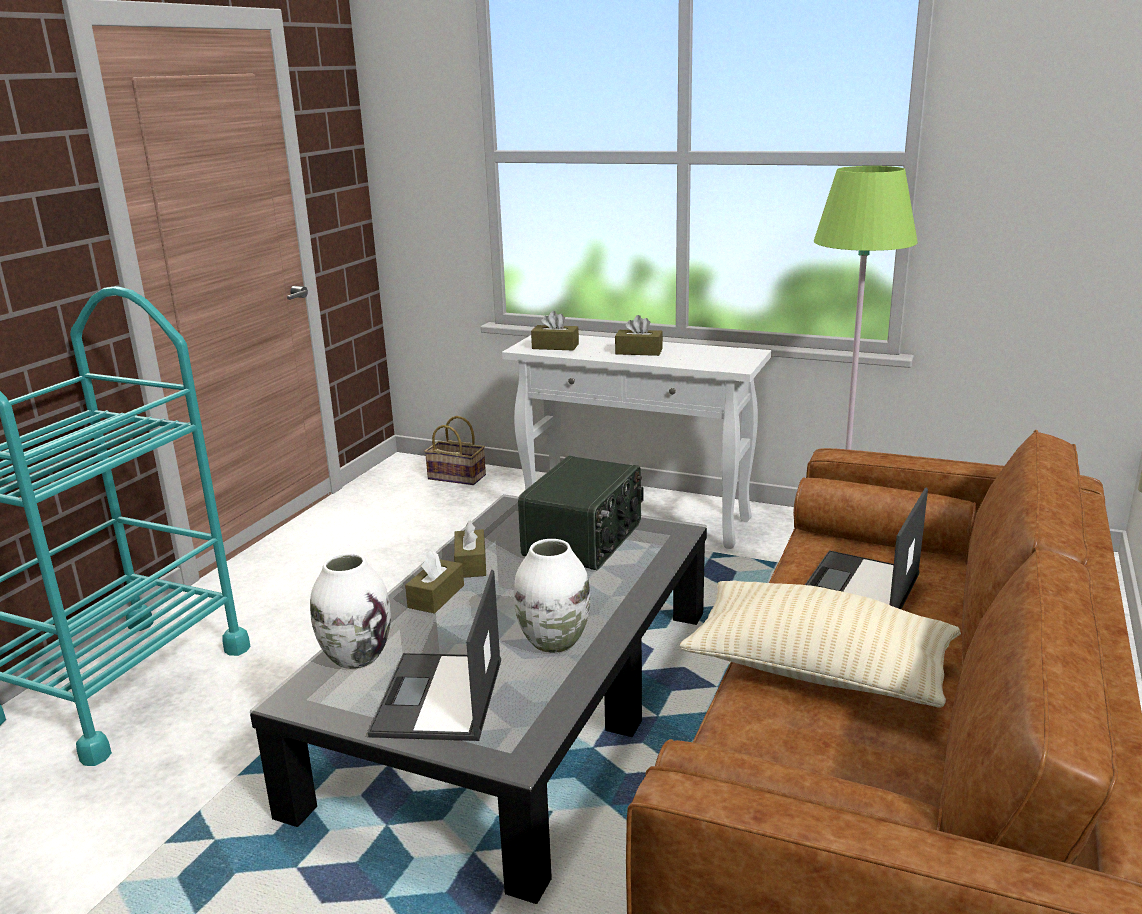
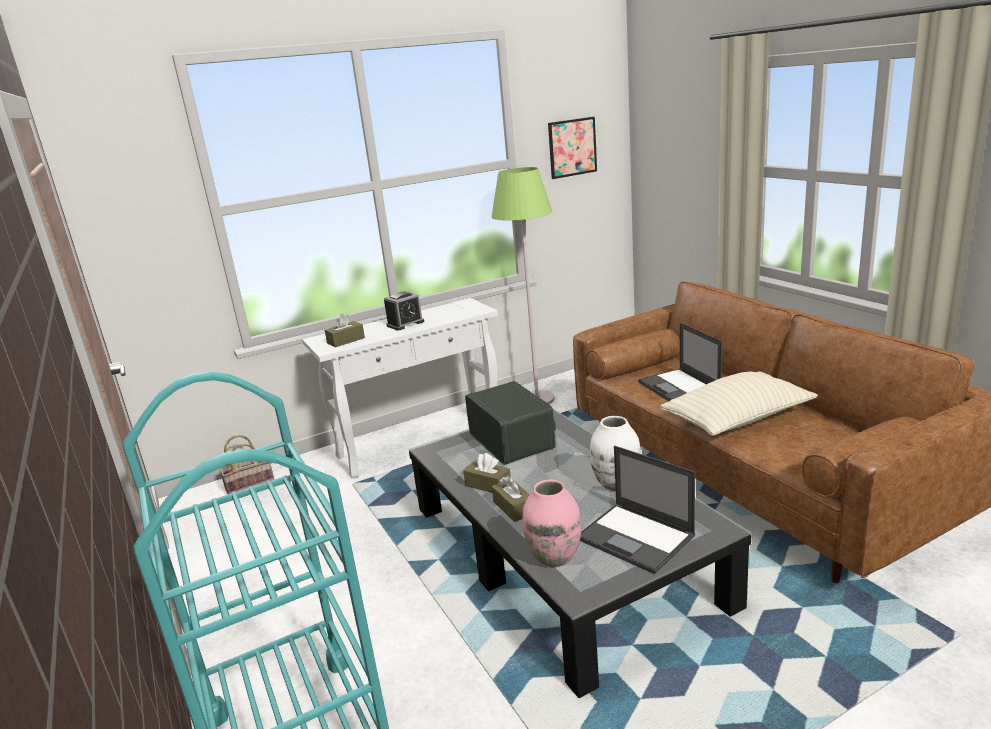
camera: 50 degrees left, 0 degrees up
white vase [310,553,391,669] -> pink vase [522,480,582,567]
brown tissue box [615,315,663,356] -> alarm clock [384,291,424,331]
none -> picture [548,117,597,179]

